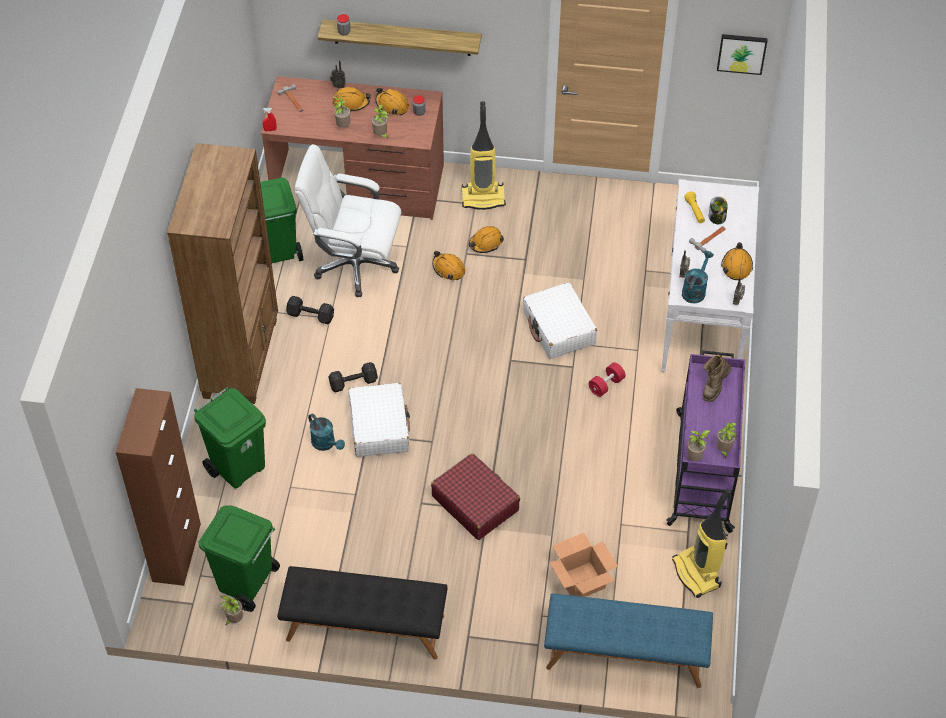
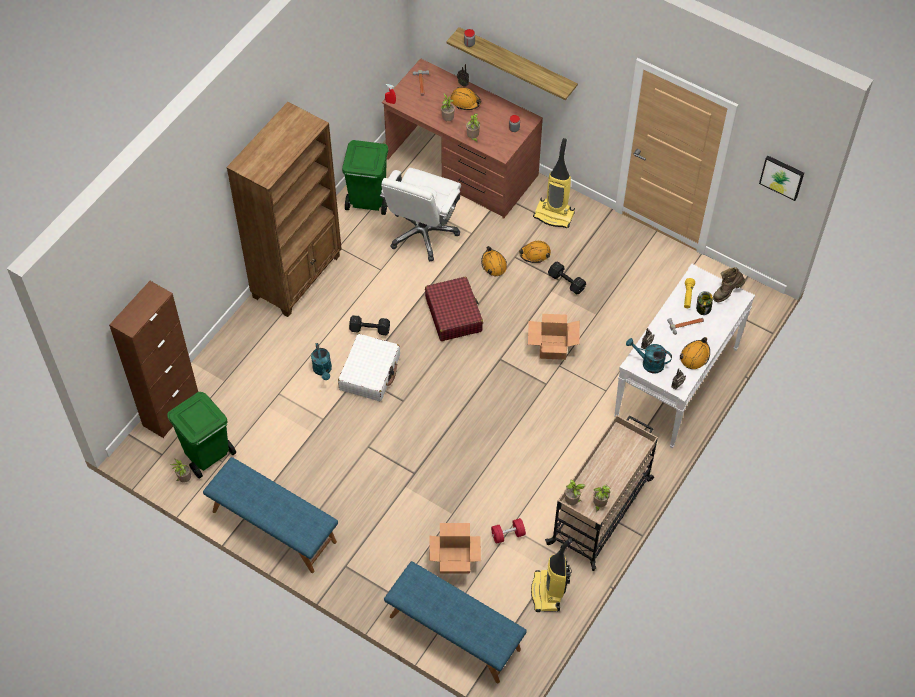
camera: 25 degrees right, 5 degrees up
green trash can [194,387,266,488] -> none
black bench [277,566,448,660] -> blue bench [203,457,338,573]
black dumbbell [286,296,334,324] -> black dumbbell moved to [548,261,586,294]
white office chair [295,144,401,297] -> white office chair turned 105 degrees counterclockwise [380,168,461,261]
orange hard hat [375,88,409,115] -> none
red suitcase [431,453,520,540] -> red suitcase moved to [425,277,483,341]
white suitcase [523,282,597,359] -> cardboard box [528,314,580,360]
red dumbbell [588,362,626,397] -> red dumbbell moved to [491,518,526,544]
purple cart [666,351,745,533] -> beige cart [545,415,658,571]
turquoise watering can [682,251,714,303] -> turquoise watering can turned 120 degrees counterclockwise [626,338,672,373]
brown boot [702,354,731,402] -> brown boot moved to [713,267,745,302]

